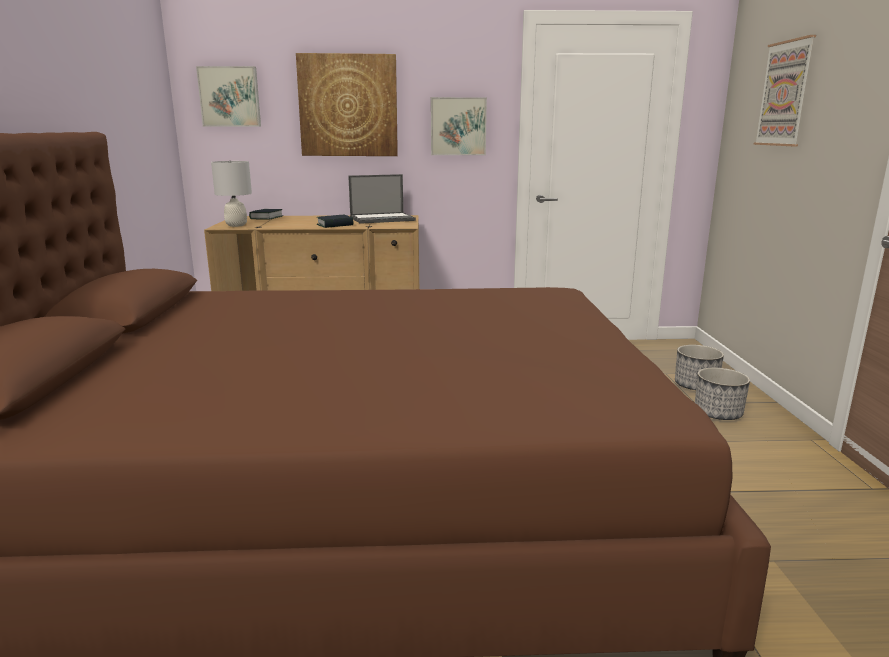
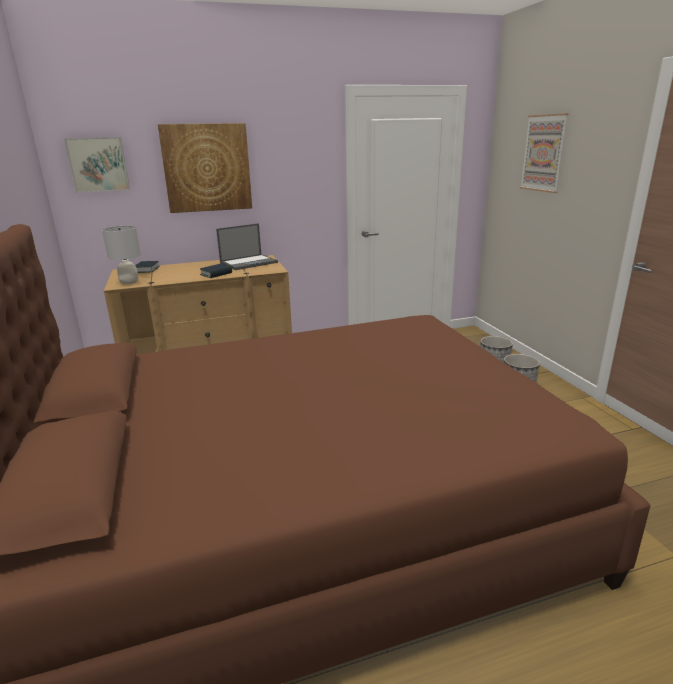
camera: 15 degrees left, 5 degrees up
picture [431,97,487,155] -> none

